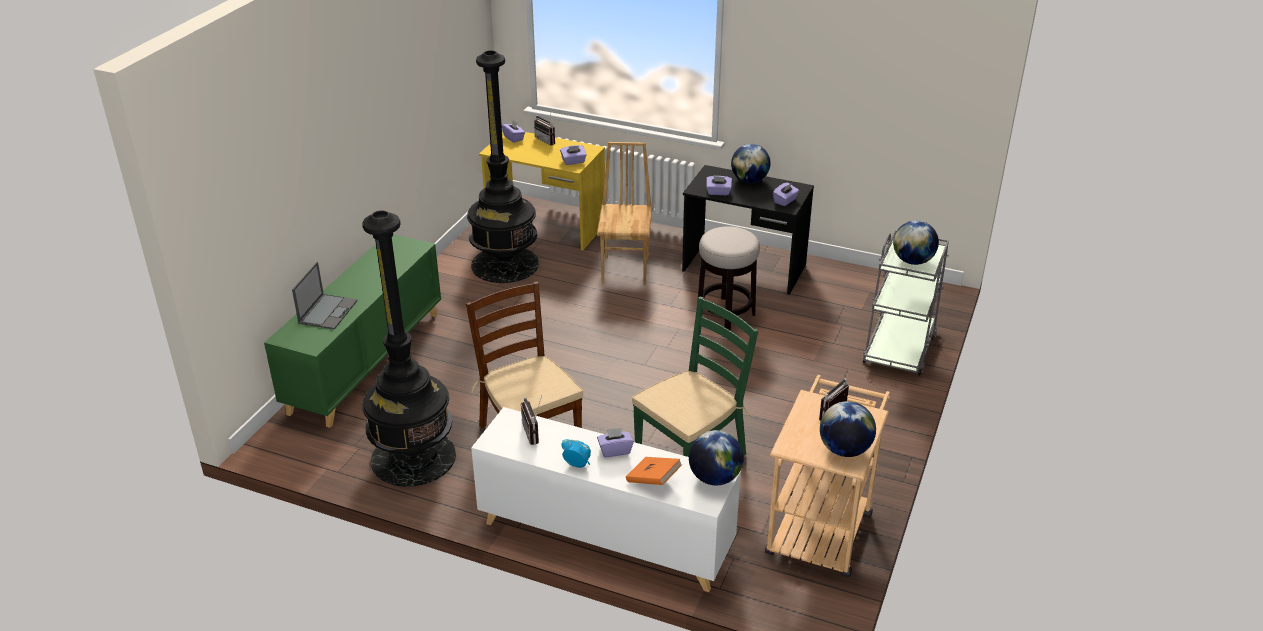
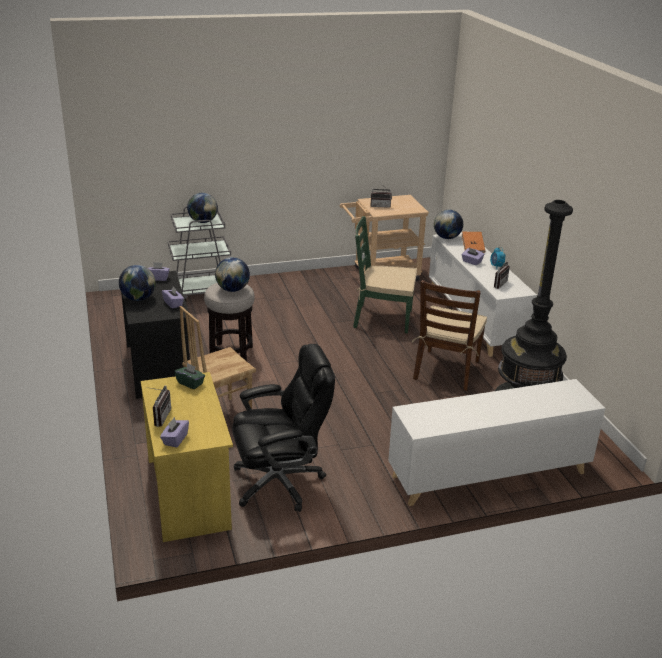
camera: 130 degrees left, 5 degrees down
green cabinet [264,234,441,428] -> white cabinet [388,379,605,506]
laptop [292,262,358,329] -> none
black floor lamp [467,50,539,283] -> black office chair [232,344,335,512]
purple tissue box [560,145,587,165] -> green tissue box [175,363,205,389]
globe [820,401,876,457] -> globe moved to [215,257,250,292]

